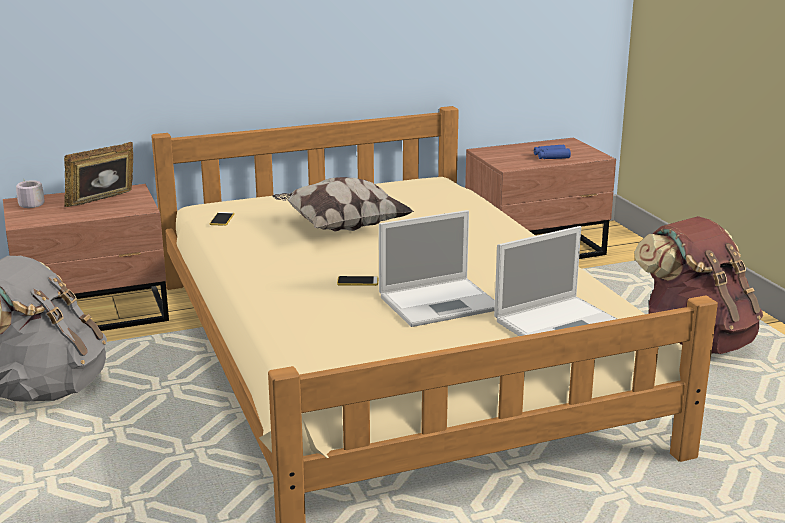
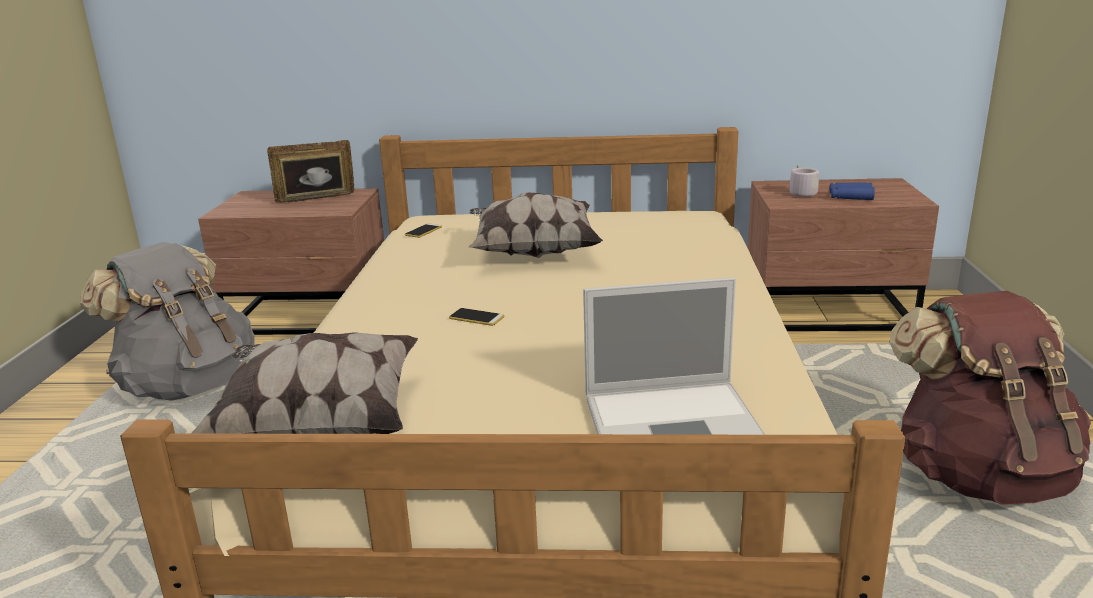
camera: 25 degrees right, 0 degrees up
grey mug [16,180,45,212] -> grey mug moved to [789,165,819,197]
laptop [379,210,495,327] -> none
none -> pillow [192,332,418,434]

